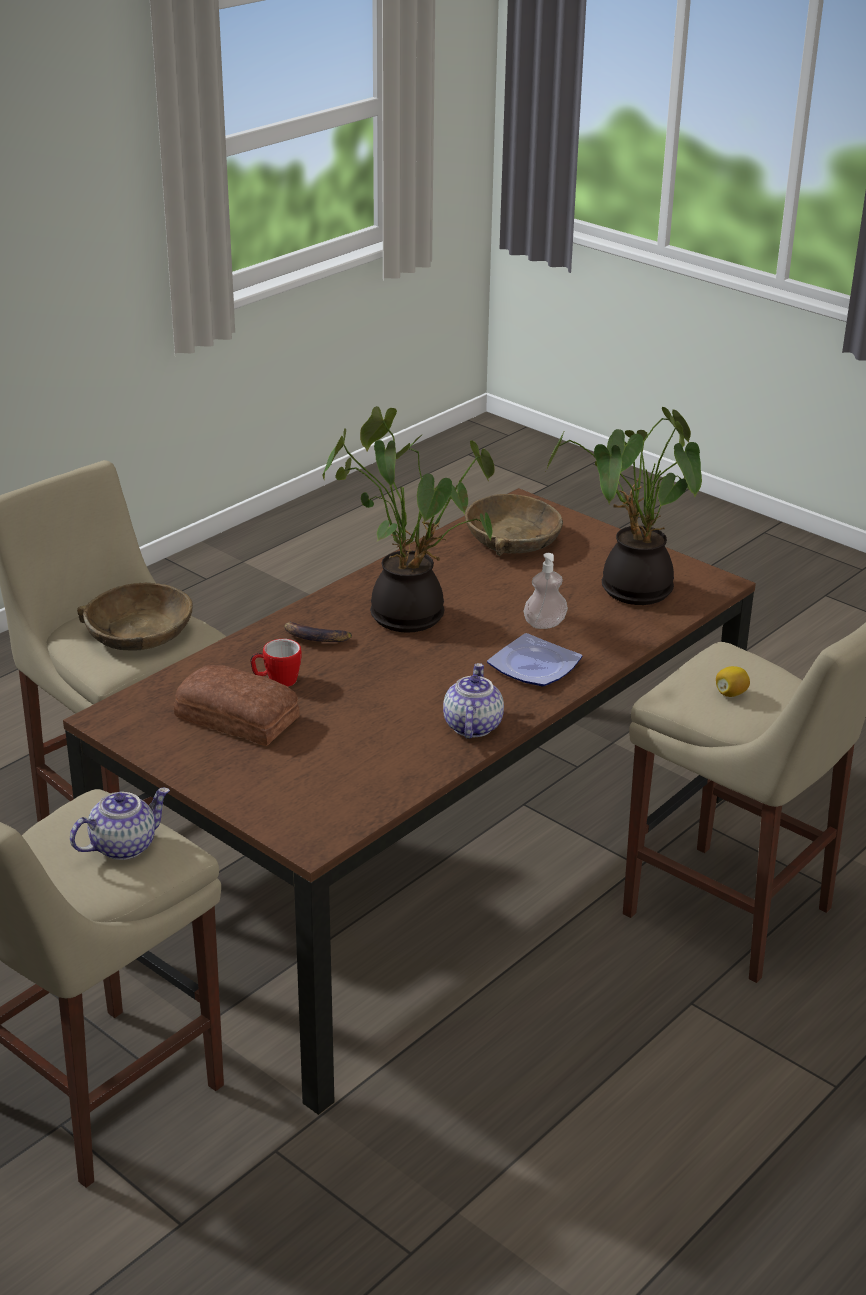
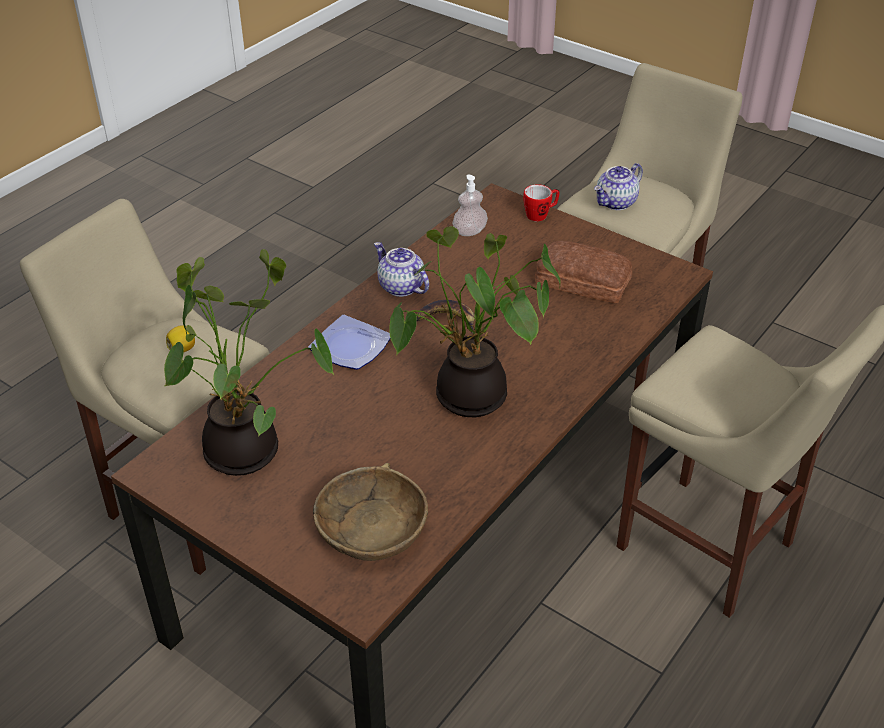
camera: 175 degrees right, 10 degrees up
brown bowl [77,583,193,650] -> none
mug [251,639,302,687] -> mug moved to [523,184,559,221]
banana [284,622,352,642] -> banana moved to [416,300,475,334]
teapot [443,663,504,739] -> teapot turned 135 degrees clockwise [374,242,429,297]
soap dispenser [523,553,568,629] -> soap dispenser moved to [453,174,488,236]

